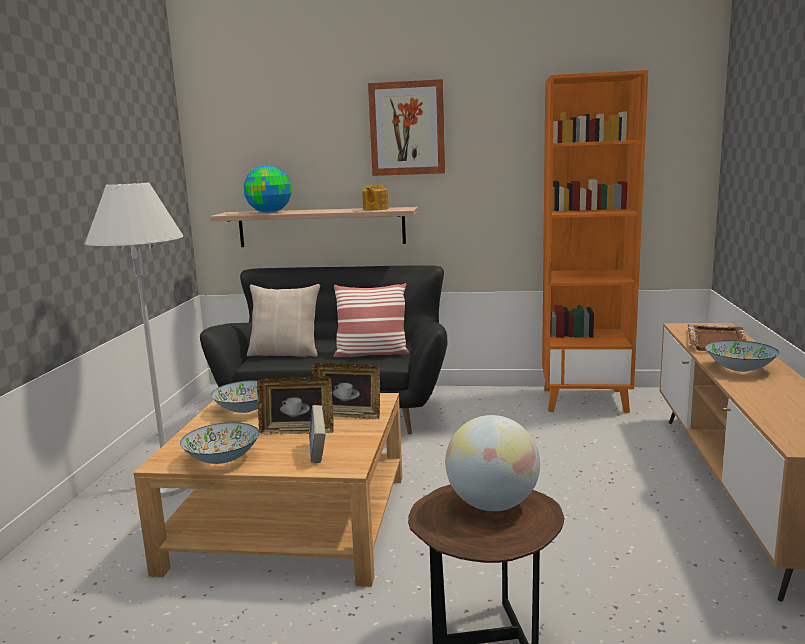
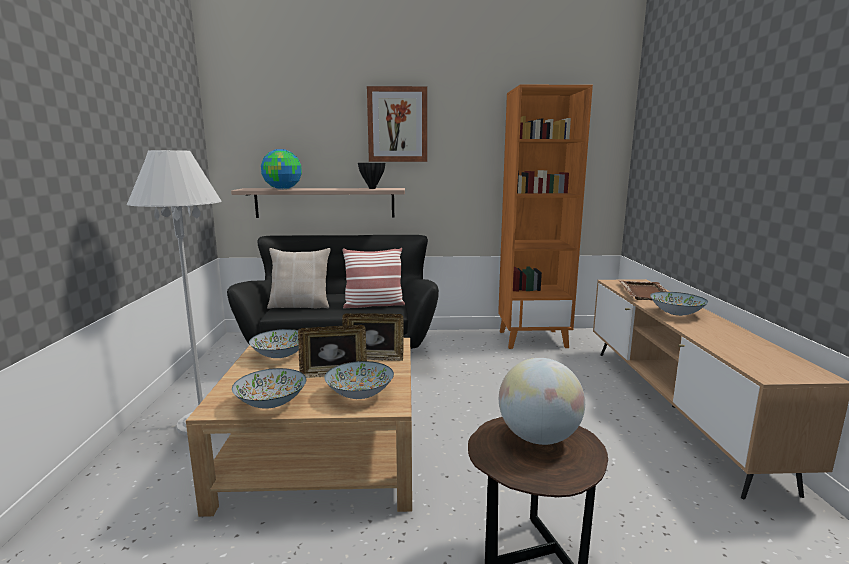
camera: 10 degrees left, 0 degrees up
book [309,405,326,463] -> bowl [324,361,394,399]
teapot [362,184,389,211] -> black vase [358,163,385,189]

